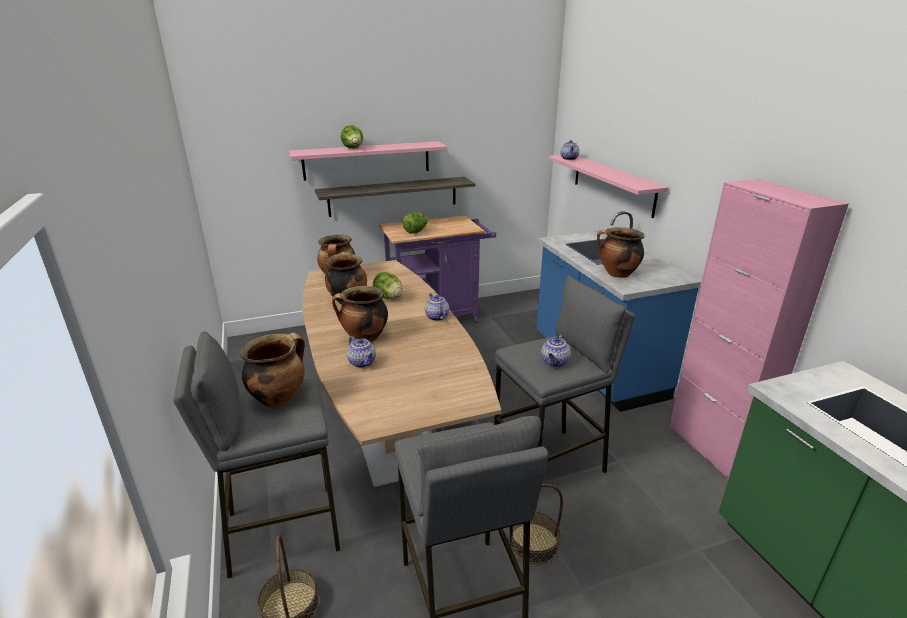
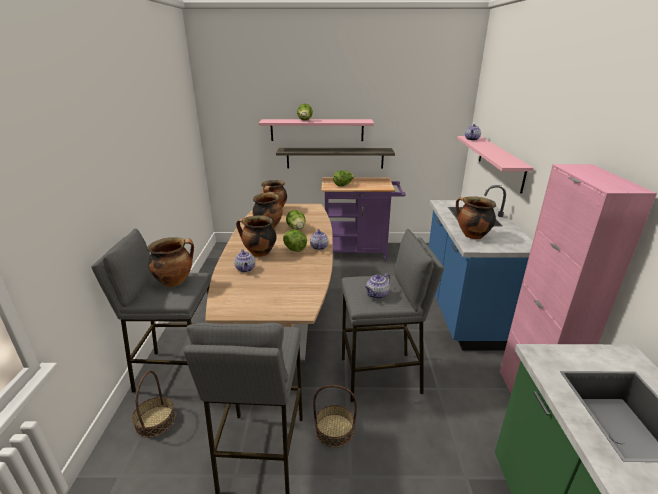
camera: 20 degrees right, 0 degrees up
none -> lettuce [283,230,307,252]

